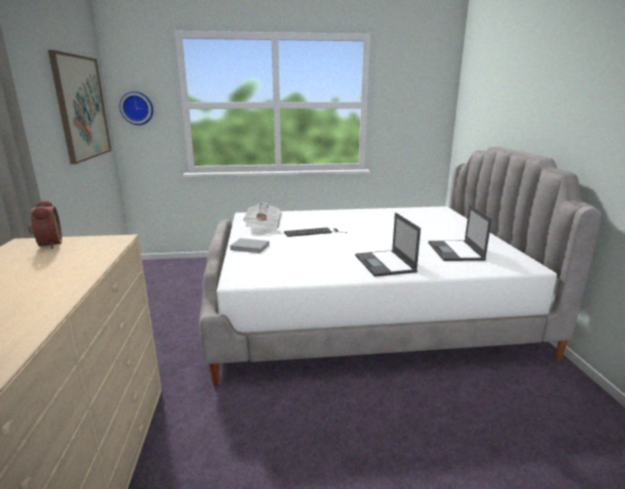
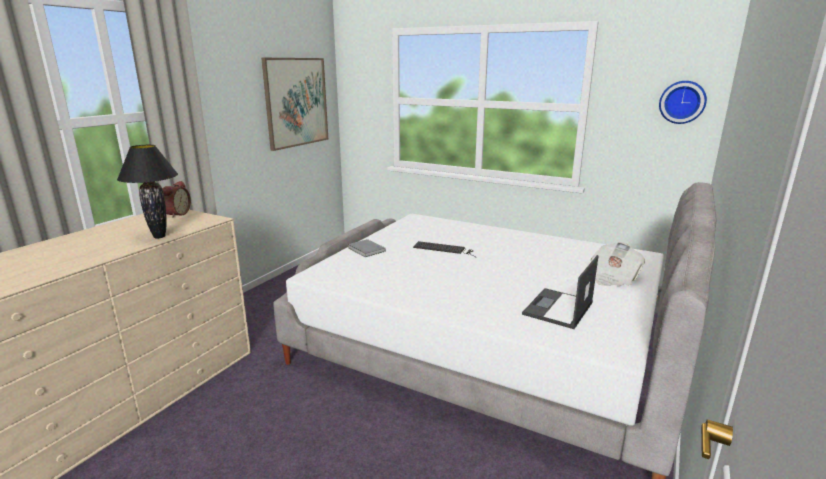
camera: 35 degrees right, 0 degrees up
wall clock [120,91,153,125] -> wall clock moved to [659,81,707,124]
newspaper [243,203,282,236] -> newspaper moved to [590,242,645,286]
laptop [355,212,421,277] -> none
none -> black table lamp [117,145,178,239]

